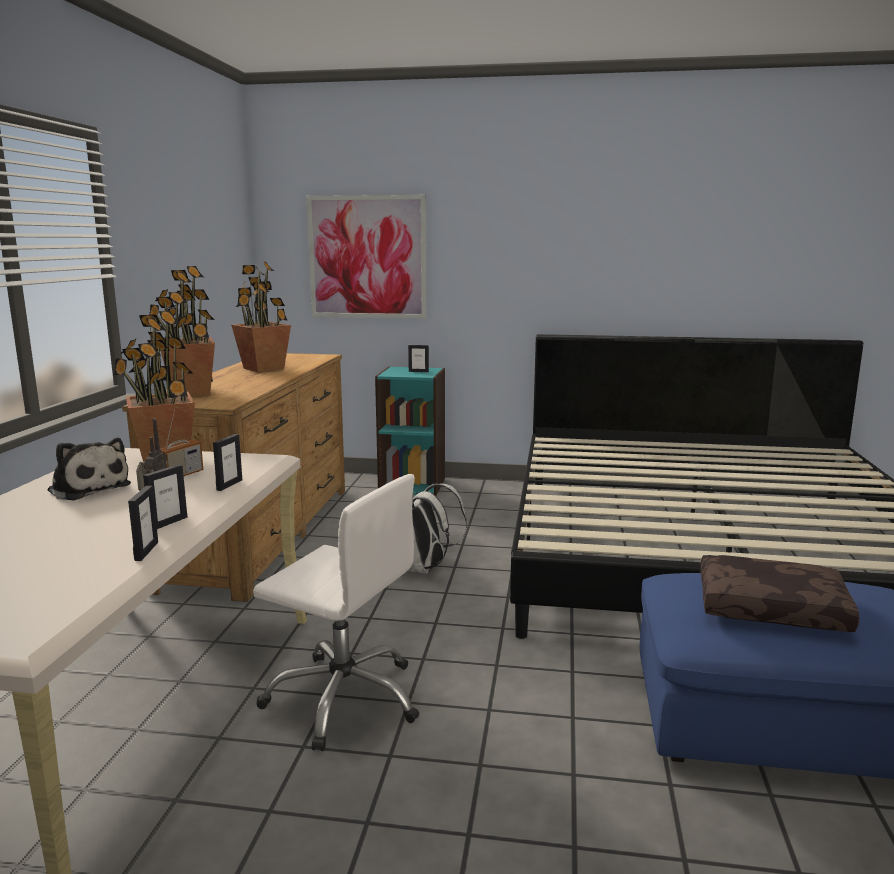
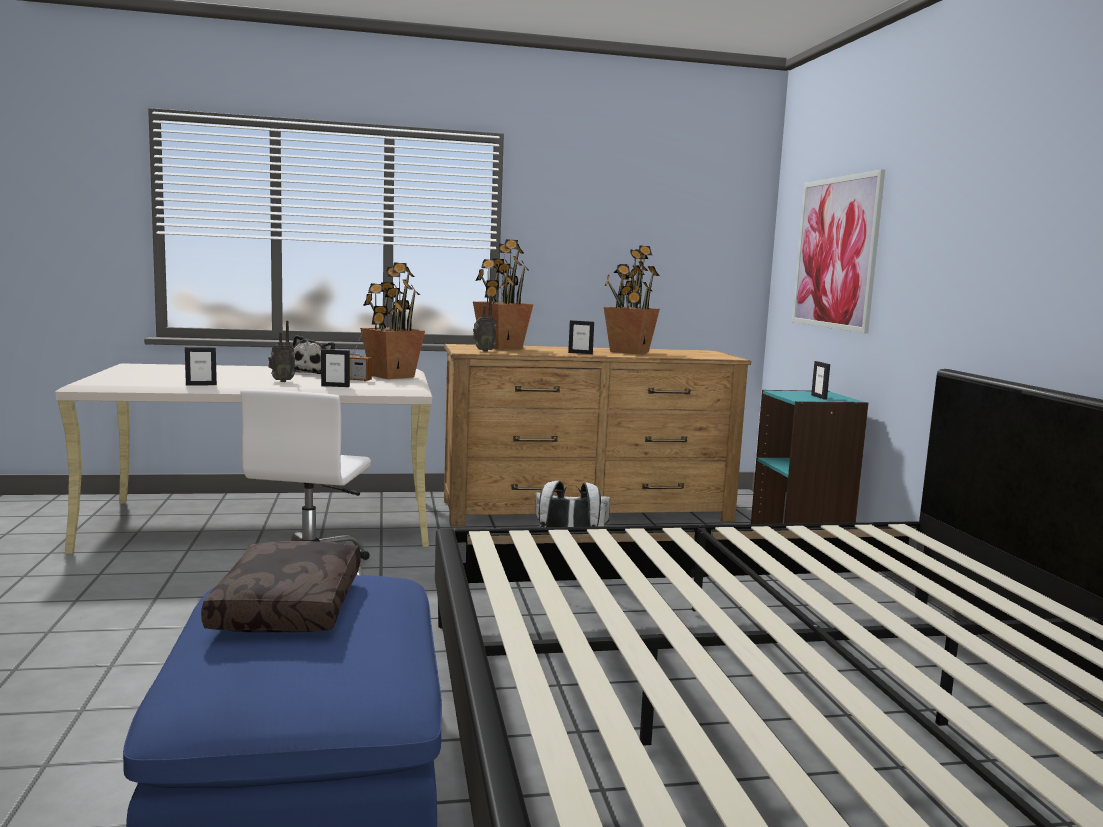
camera: 70 degrees right, 5 degrees down
picture frame [143,464,187,529] -> picture frame moved to [568,320,594,354]
none -> radio [473,295,497,352]

